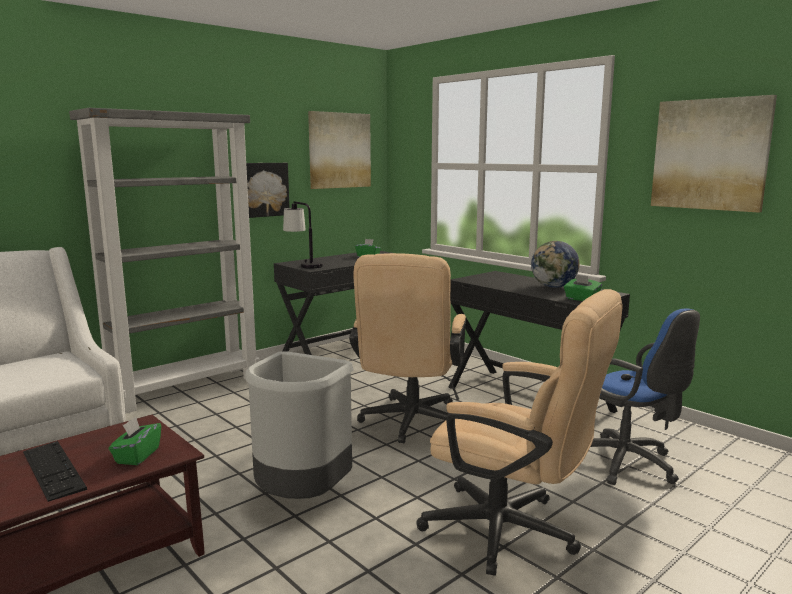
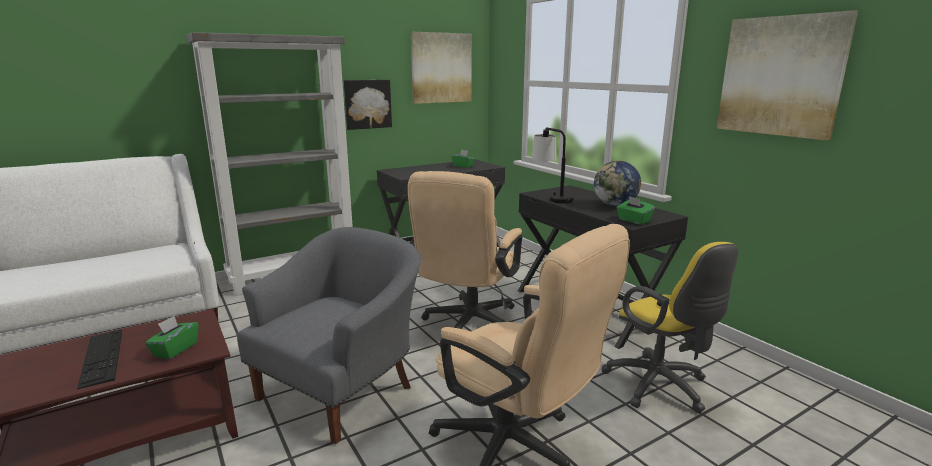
camera: 10 degrees right, 5 degrees up
grey trash can [245,351,354,499] -> grey armchair [237,227,421,444]
table lamp [283,201,323,269] -> table lamp moved to [532,127,574,203]
blue office chair [591,308,700,485] -> yellow office chair [601,242,738,413]

